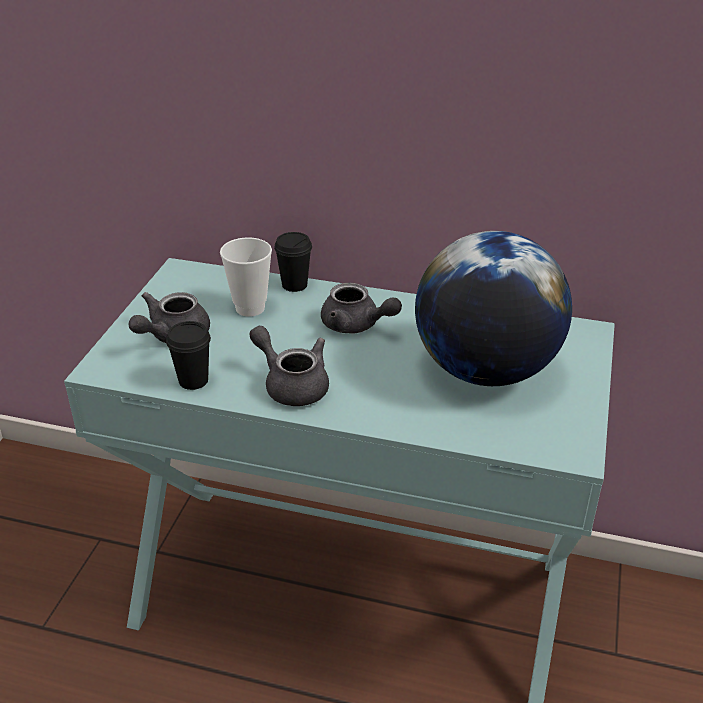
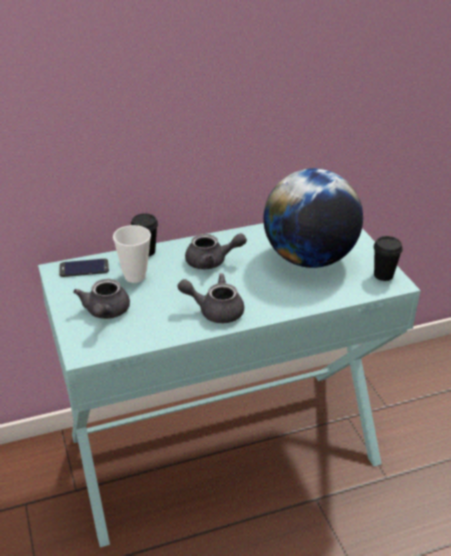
camera: 35 degrees left, 0 degrees up
black cup [166,321,211,390] -> black cup moved to [374,236,403,281]
none -> phone [59,259,109,277]

